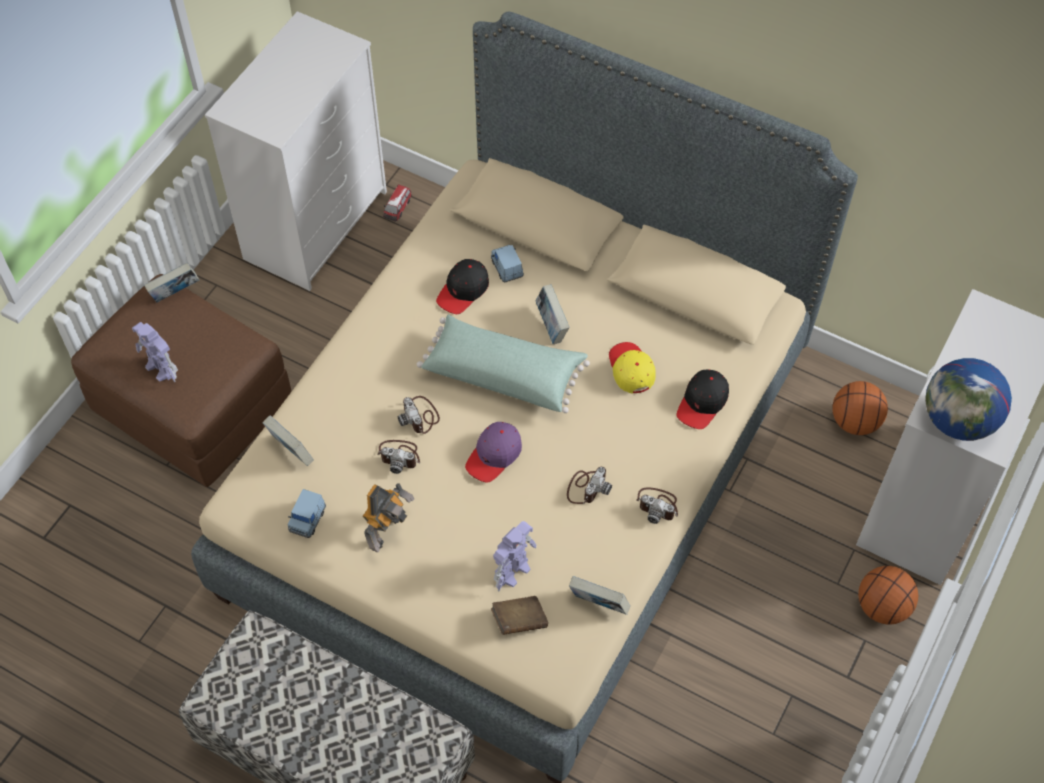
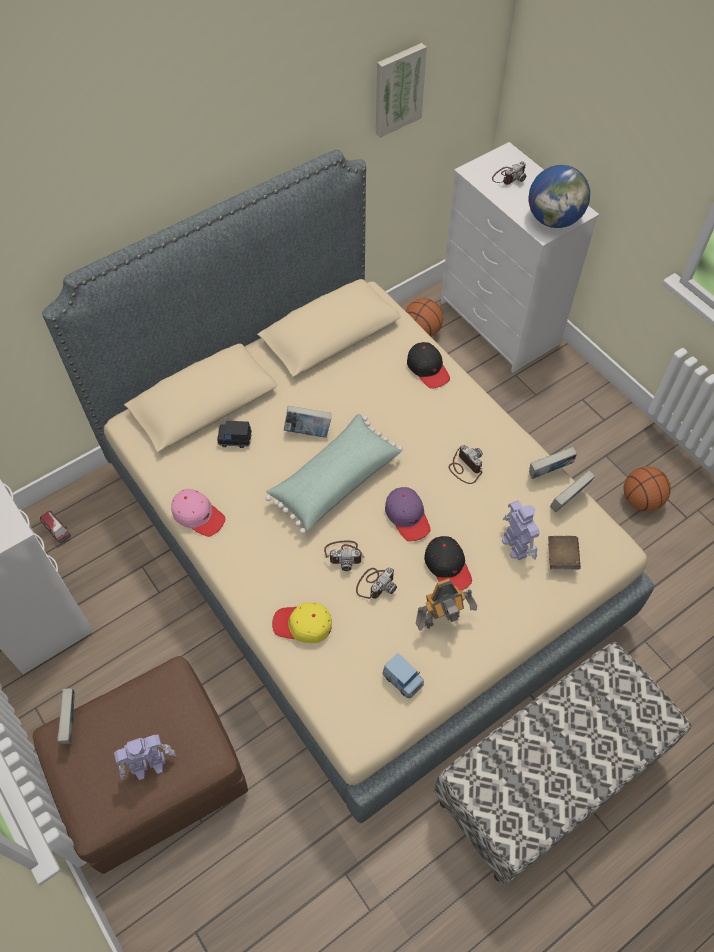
camera: 65 degrees left, 0 degrees up
book [263,416,314,466] -> book moved to [529,446,577,479]
toy robot [363,483,414,552] -> toy robot turned 105 degrees clockwise [416,578,477,631]
black cap [436,259,489,314] -> black cap moved to [424,536,472,591]
blue toy car [491,245,524,282] -> black toy car [217,421,252,448]
yellow cap [609,342,656,393] -> yellow cap moved to [272,602,332,644]
camera [636,487,678,524] -> camera moved to [492,161,526,185]
basketball [858,566,918,624] -> basketball moved to [624,466,671,511]
none -> pink cap [171,489,225,537]
none -> picture [376,43,427,138]

